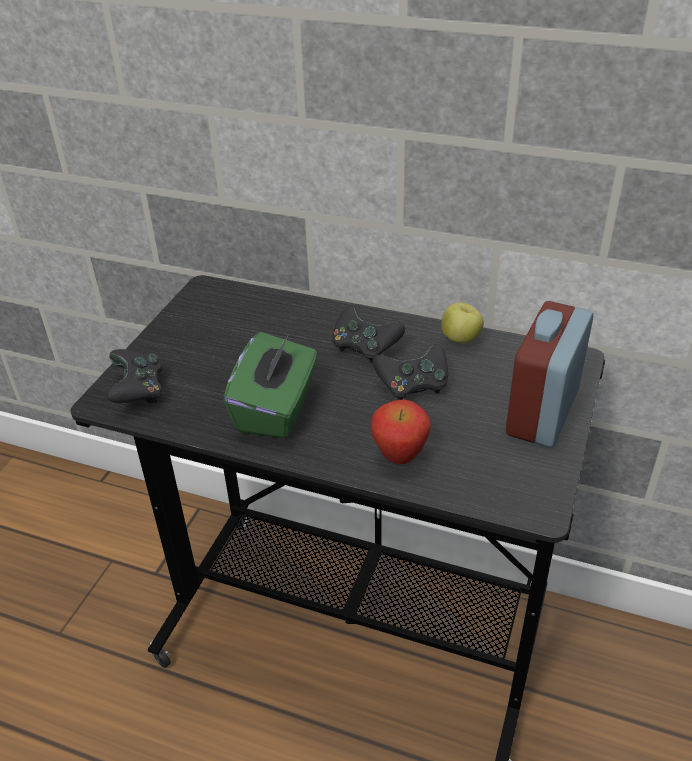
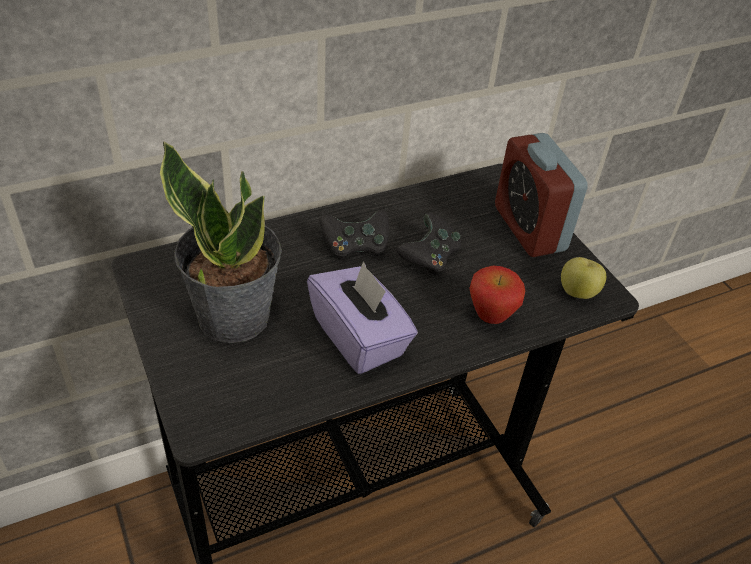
camera: 50 degrees left, 5 degrees up
black game controller [106,349,162,403] -> none
green tissue box [223,332,317,439] -> purple tissue box [307,261,418,374]
apple [441,302,484,344] -> apple moved to [561,257,606,299]
none -> potted plant [160,141,282,343]

